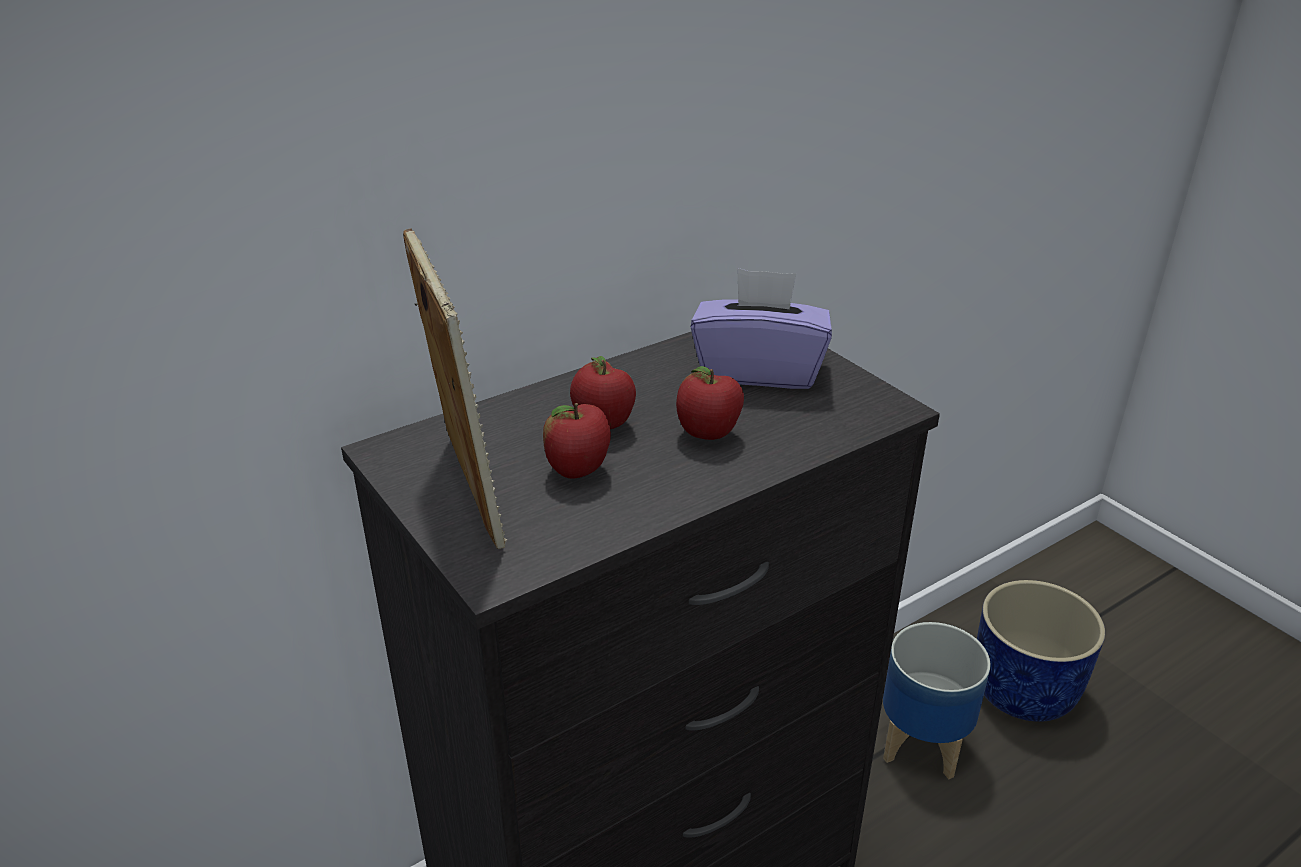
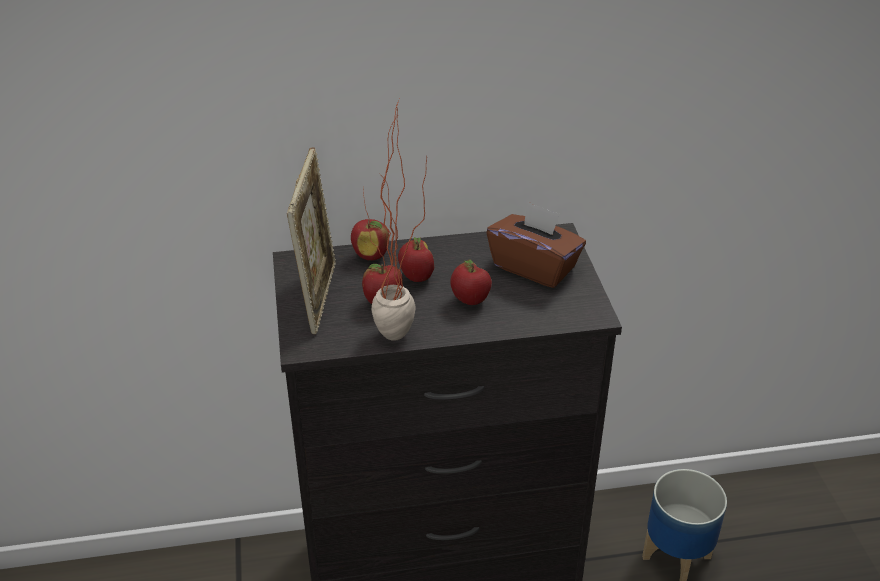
camera: 25 degrees right, 5 degrees up
purple tissue box [691,268,832,389] -> brown tissue box [487,201,586,288]
blue planter [977,580,1105,722] -> none
none -> apple [351,219,389,261]
none -> potted plant [363,101,427,341]

